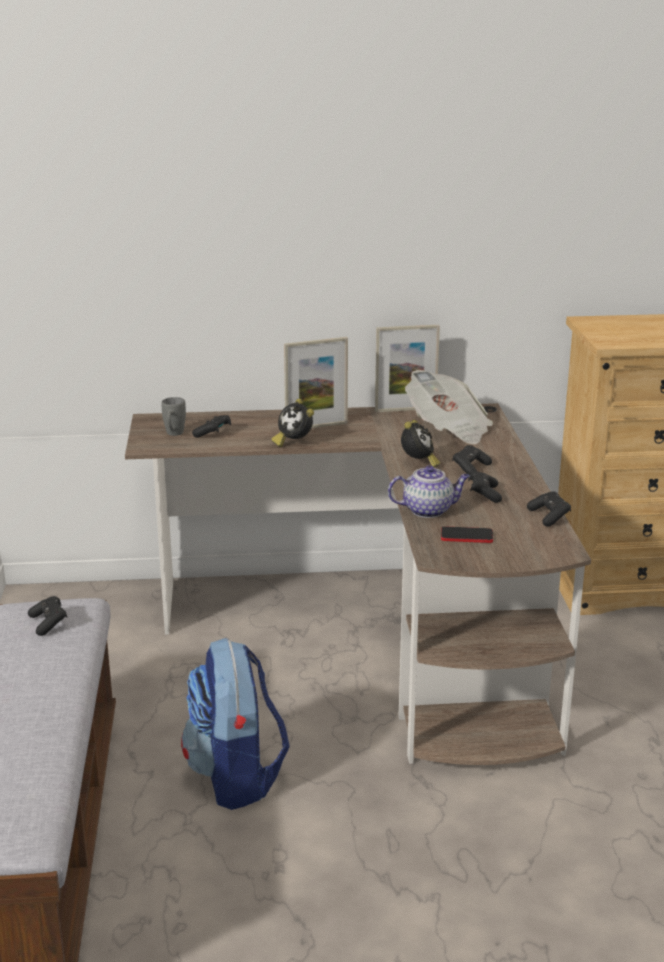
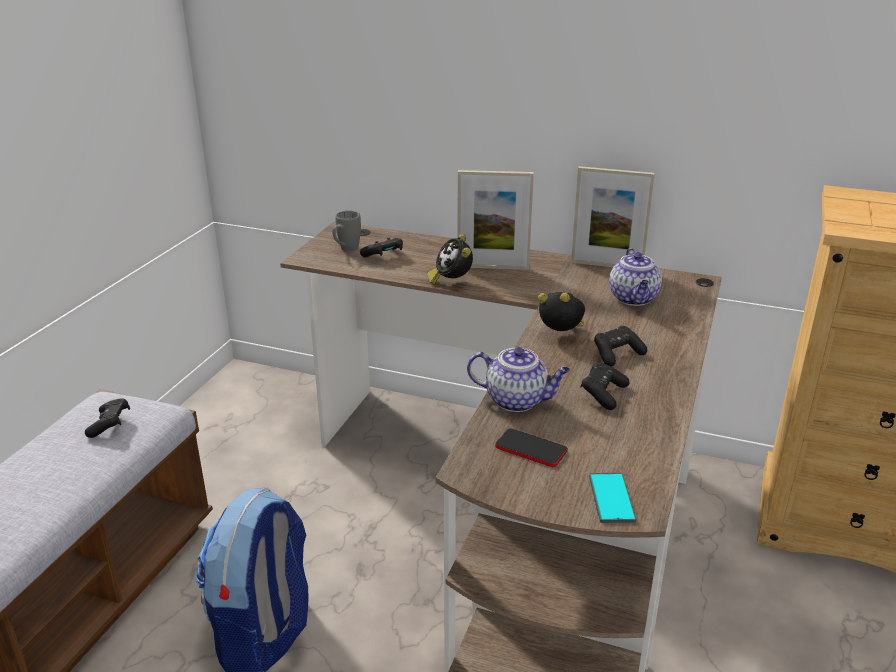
camera: 25 degrees right, 5 degrees up
alarm clock [401,420,440,467] -> alarm clock turned 105 degrees counterclockwise [538,292,585,331]
newspaper [405,370,493,445] -> teapot [609,248,662,306]
black game controller [527,491,571,527] -> none
none -> phone [589,473,636,523]

